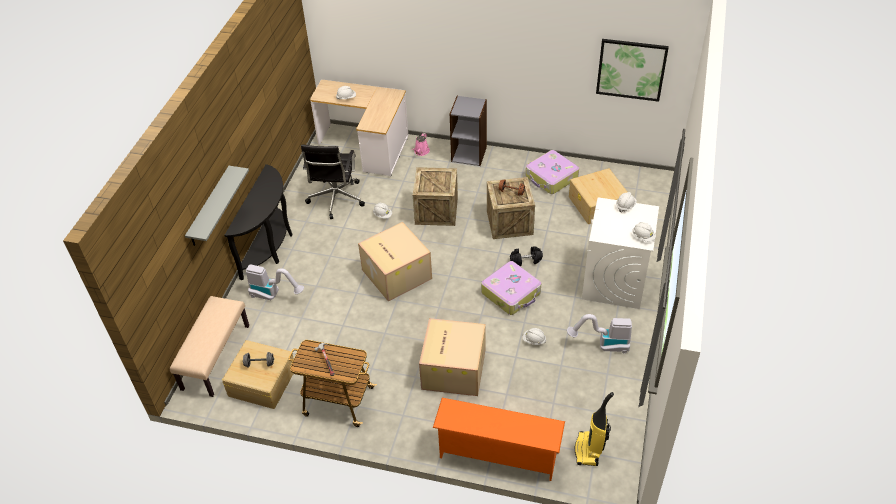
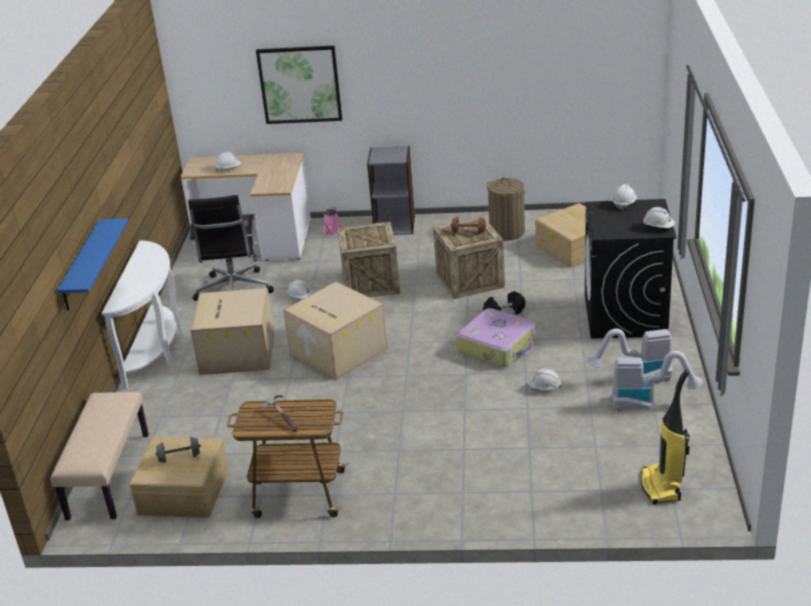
camera: 10 degrees left, 15 degrees down
grey shelf [185,166,249,246] -> blue shelf [57,219,128,311]
black console table [224,164,292,280] -> white console table [101,240,184,390]
vacuum cleaner [246,264,304,301] -> vacuum cleaner moved to [612,351,703,412]
cardboard box [419,318,486,396] -> cardboard box moved to [191,288,274,375]
orange shoe rack [433,398,565,481] -> none
suitcase [526,150,579,194] -> laundry basket [487,178,526,241]
white washing machine [582,197,659,309] -> black washing machine [585,199,677,339]
picture [596,39,669,102] -> picture moved to [256,45,342,124]

